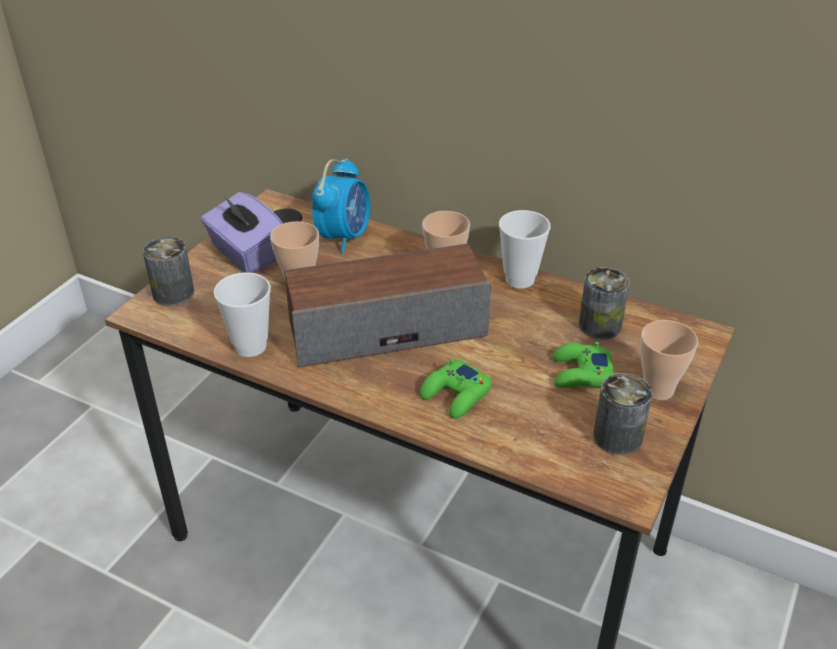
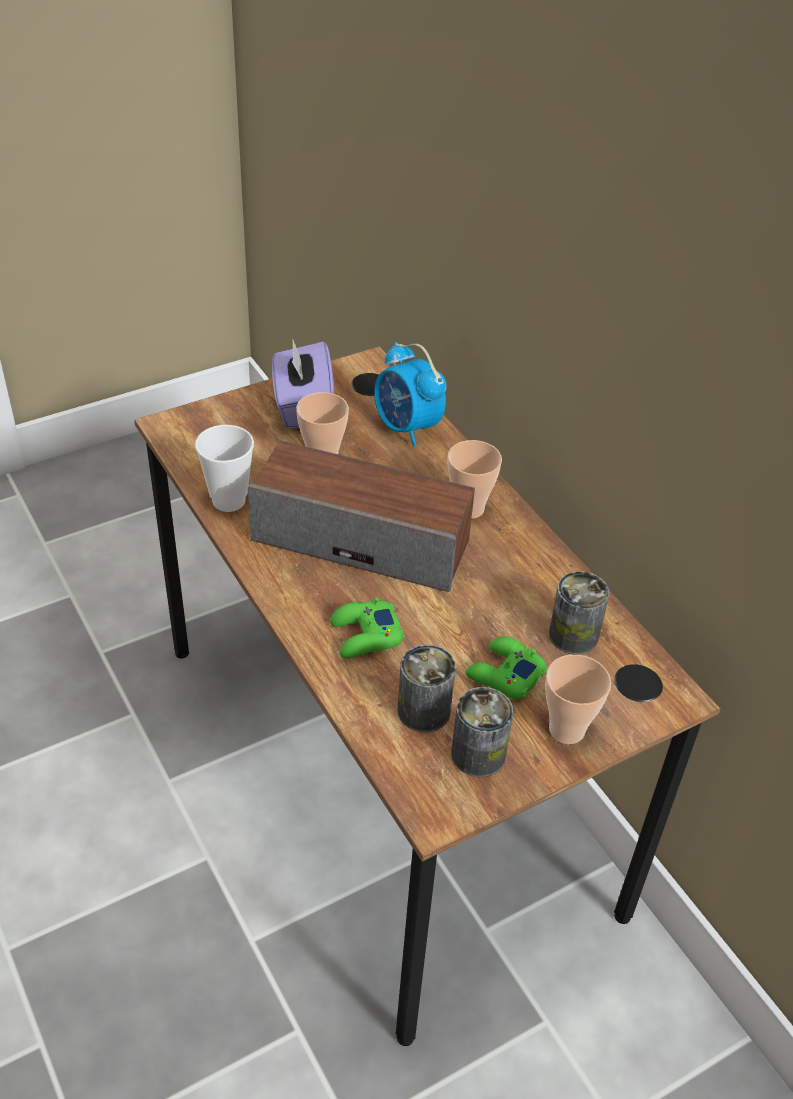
camera: 30 degrees right, 5 degrees up
can [143,237,194,306] -> can moved to [398,645,456,733]
alarm clock [312,158,370,253] -> alarm clock turned 90 degrees clockwise [374,342,447,446]
cup [499,210,551,288] -> none

